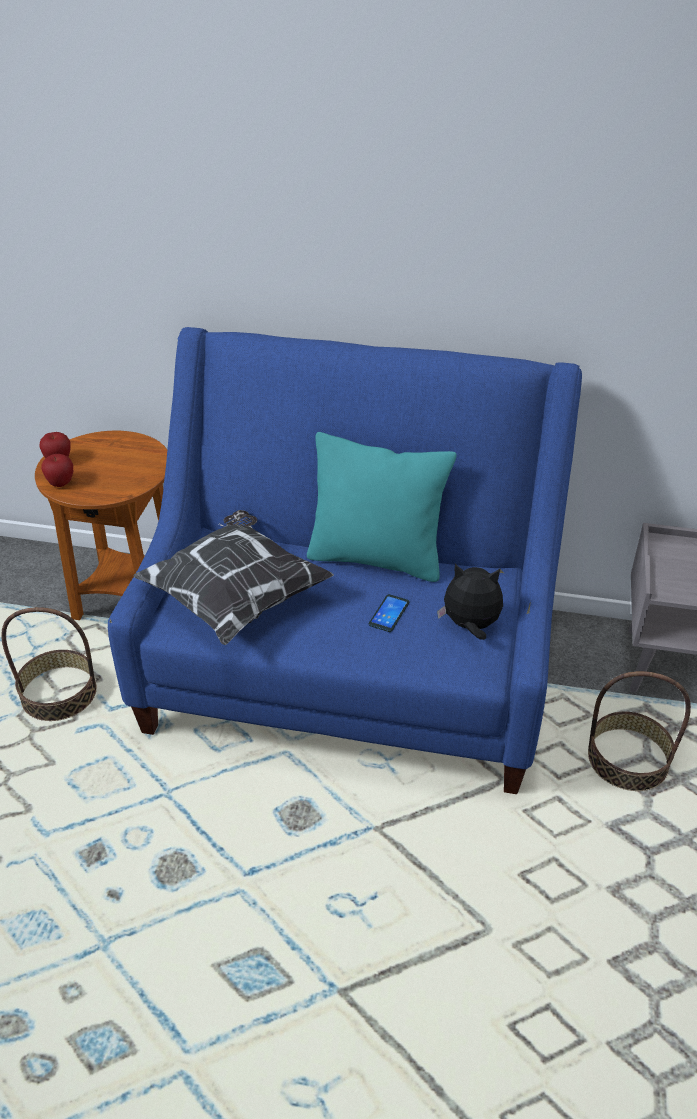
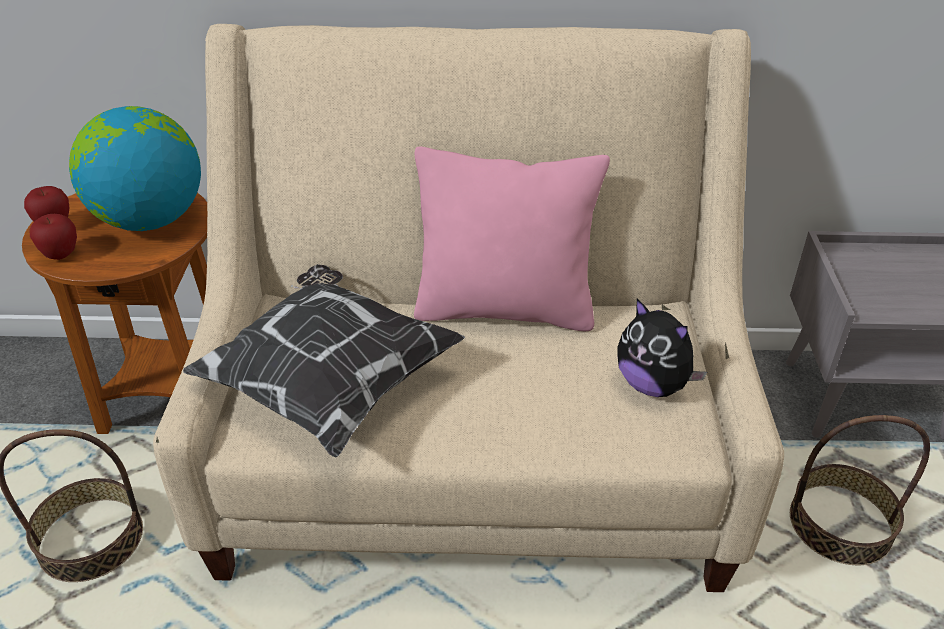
camera: 10 degrees left, 0 degrees up
blue sofa [108,327,582,794] -> beige sofa [153,24,784,592]
turquoise pillow [307,432,457,582] -> pink pillow [414,146,610,331]
phone [369,594,410,632] -> none
plush toy [437,564,503,640] -> plush toy turned 135 degrees counterclockwise [617,299,707,397]
none -> globe [69,106,201,231]

